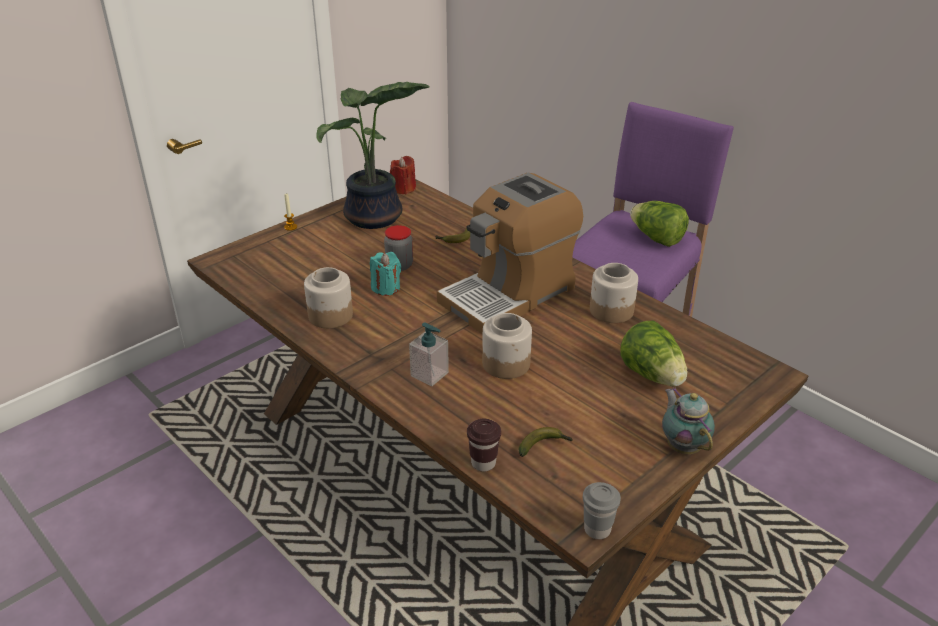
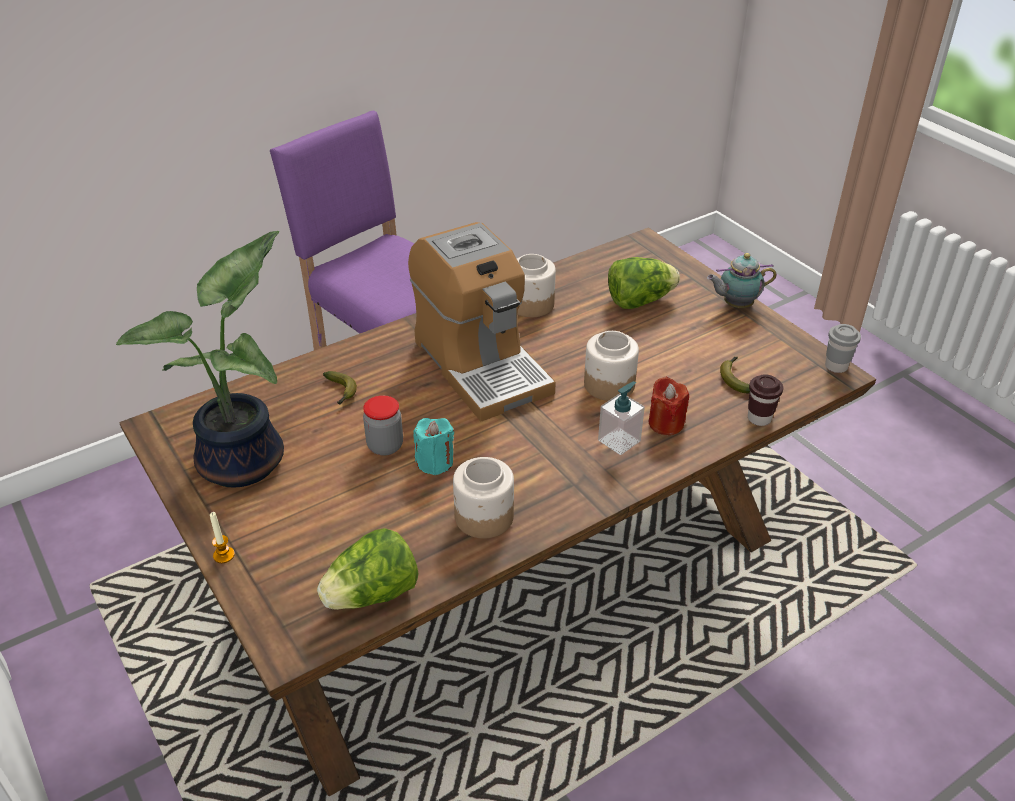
camera: 80 degrees left, 5 degrees up
red candle [390,156,416,194] -> red candle moved to [649,377,689,435]
lettuce [630,201,689,247] -> lettuce moved to [317,528,418,610]

